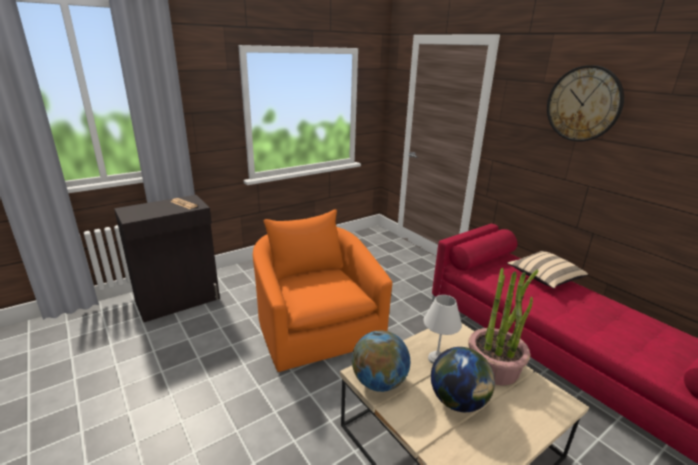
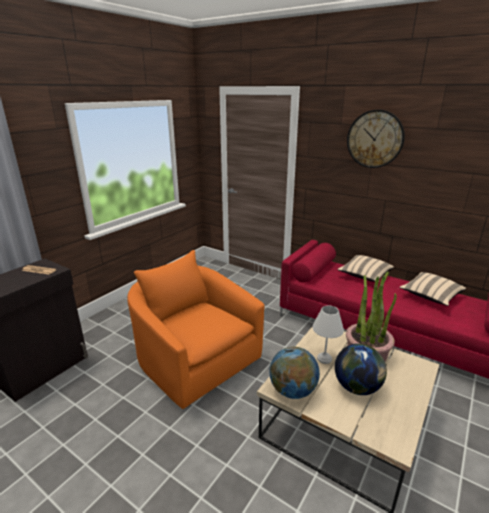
camera: 20 degrees left, 0 degrees up
none -> beige pillow [400,272,466,306]

